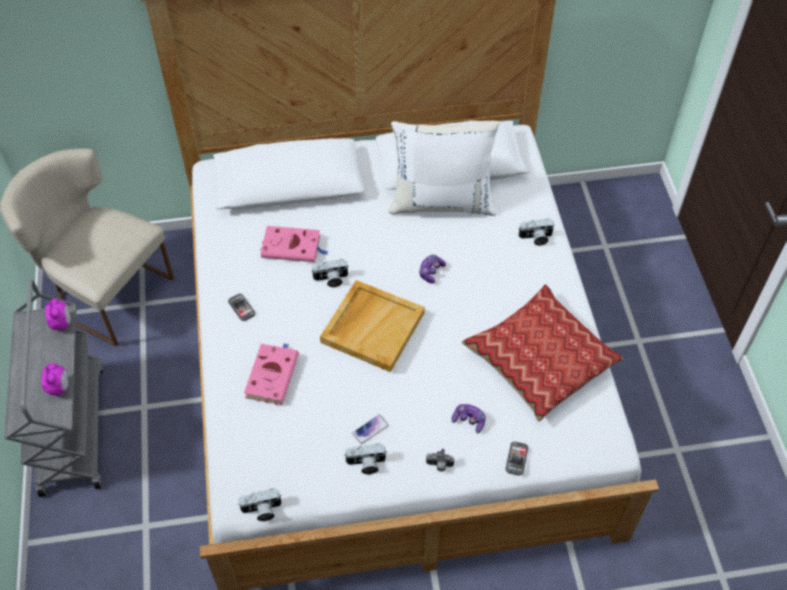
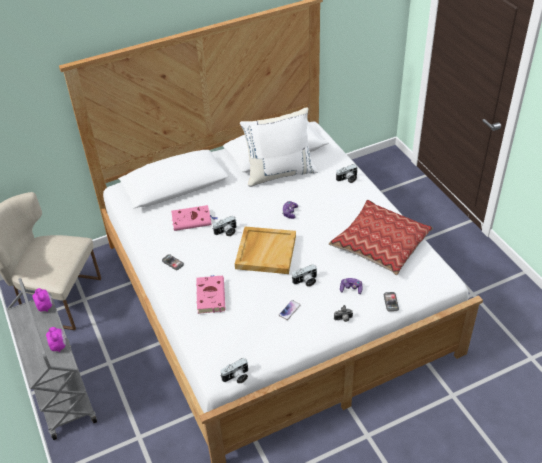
camera: 15 degrees left, 10 degrees down
camera [344,443,387,474] -> camera moved to [292,264,317,286]

